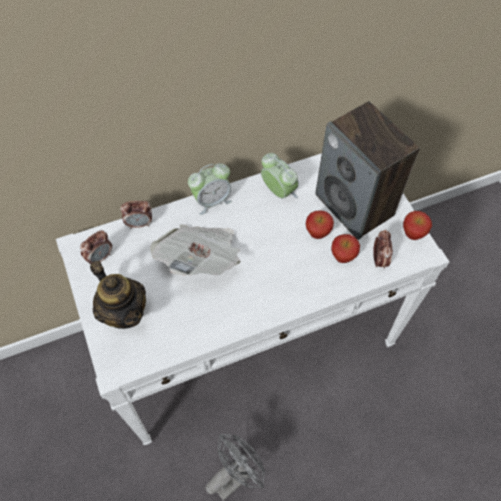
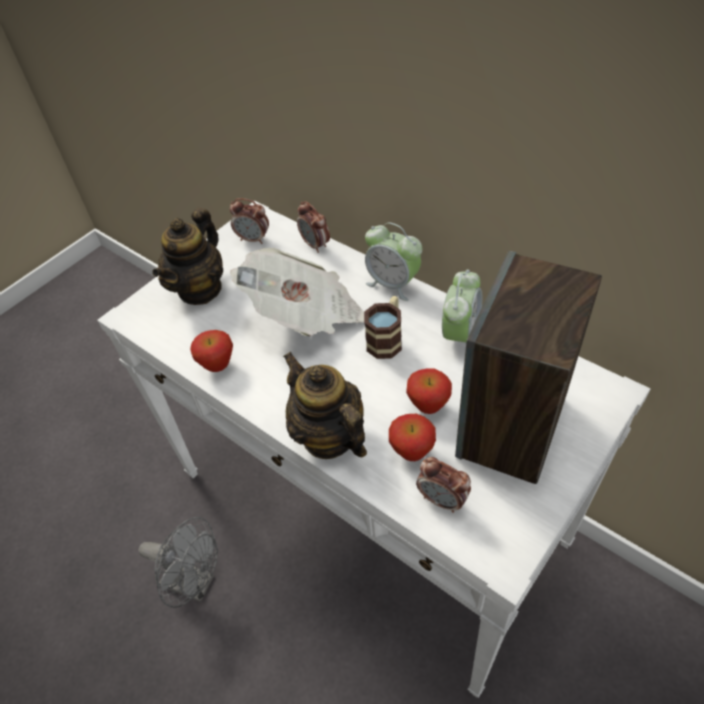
camera: 65 degrees right, 10 degrees down
alarm clock [373,230,393,269] -> alarm clock turned 60 degrees clockwise [416,457,471,513]
apple [403,211,432,240] -> apple moved to [190,330,233,372]
none -> teapot [283,352,367,459]
none -> mug [364,296,402,359]

